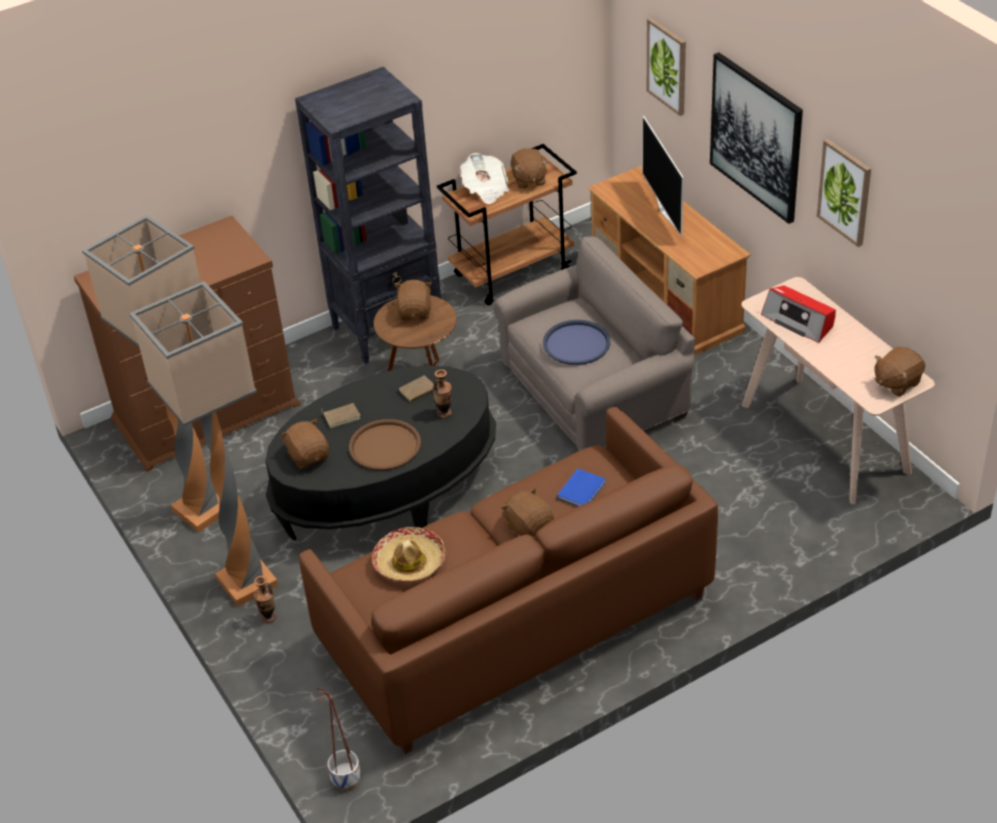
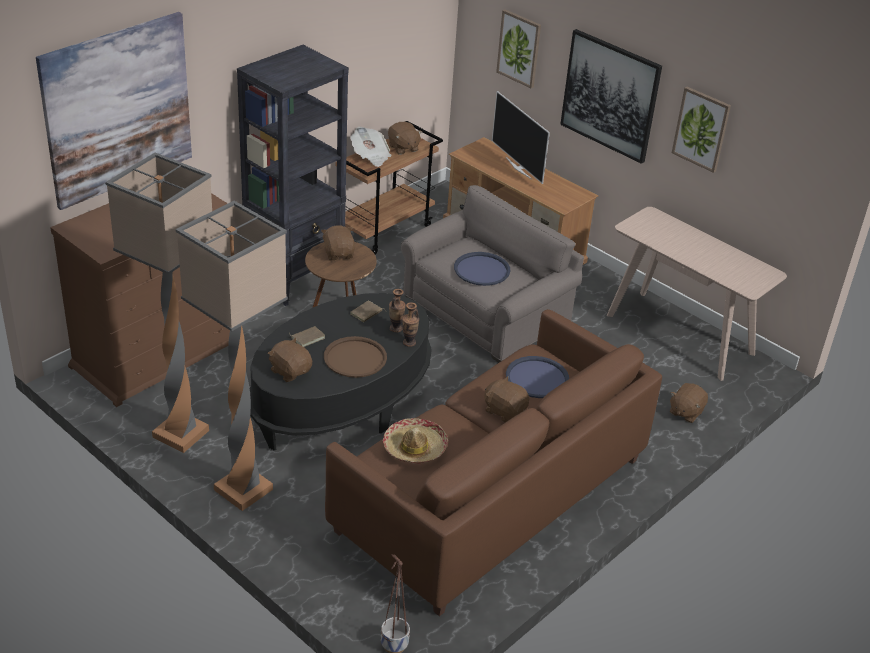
camera: 20 degrees left, 5 degrees down
vase [253,576,277,623] -> vase moved to [402,302,419,347]
blue book [557,468,606,507] -> blue tray [506,356,569,398]
radio [761,285,836,343] -> none
brown plush toy [875,346,925,396] -> brown plush toy moved to [669,383,708,423]
none -> picture [36,12,192,210]

